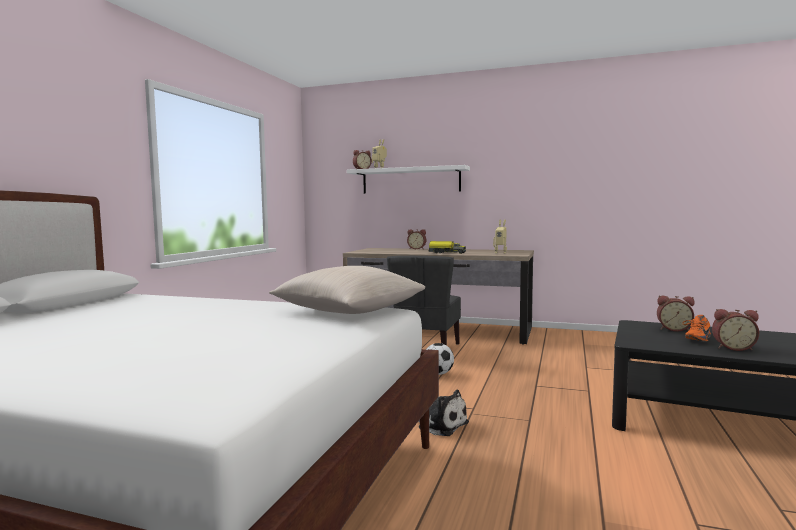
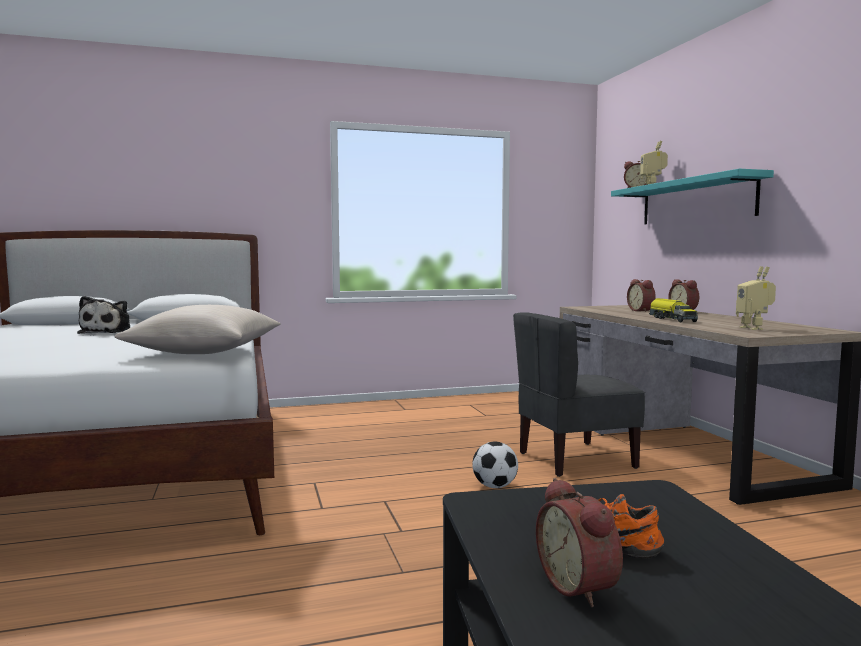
camera: 55 degrees right, 0 degrees up
white shelf [347,165,470,194] -> turquoise shelf [611,169,774,224]
plush toy [418,390,469,436] -> plush toy moved to [77,296,130,334]
alarm clock [657,295,695,332] -> alarm clock moved to [627,279,656,312]

